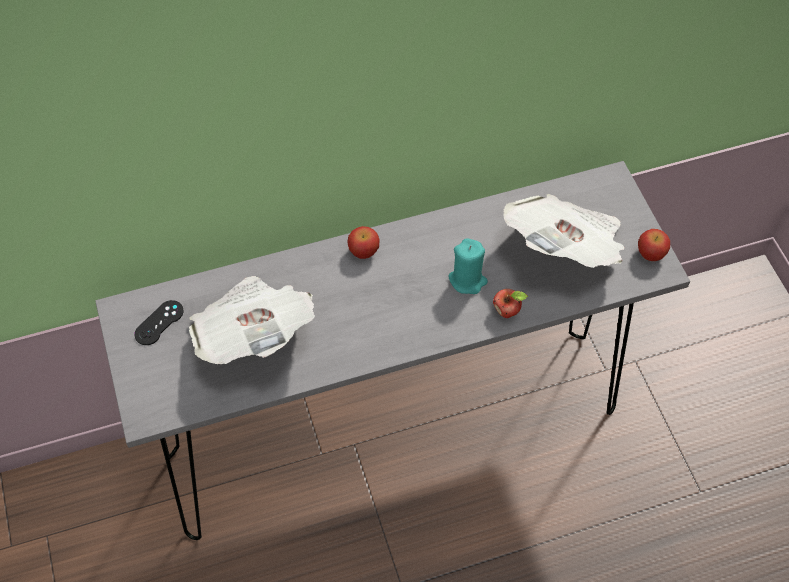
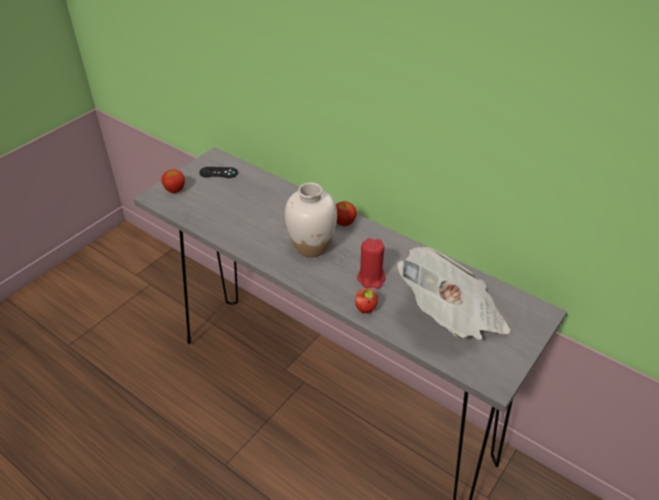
camera: 55 degrees right, 15 degrees down
newspaper [189,276,315,364] -> none
turquoise candle [448,238,488,294] -> red candle [357,238,386,289]
apple [638,229,670,261] -> apple moved to [162,170,185,193]
none -> white vase [285,183,337,257]

